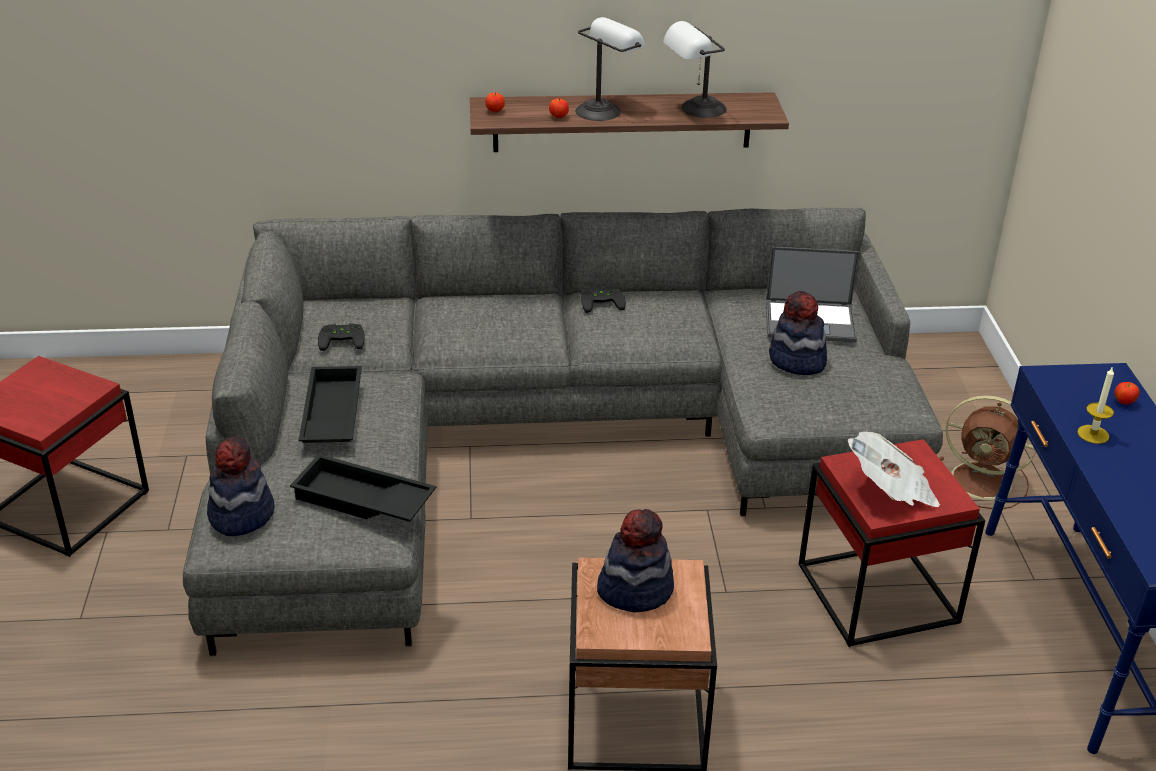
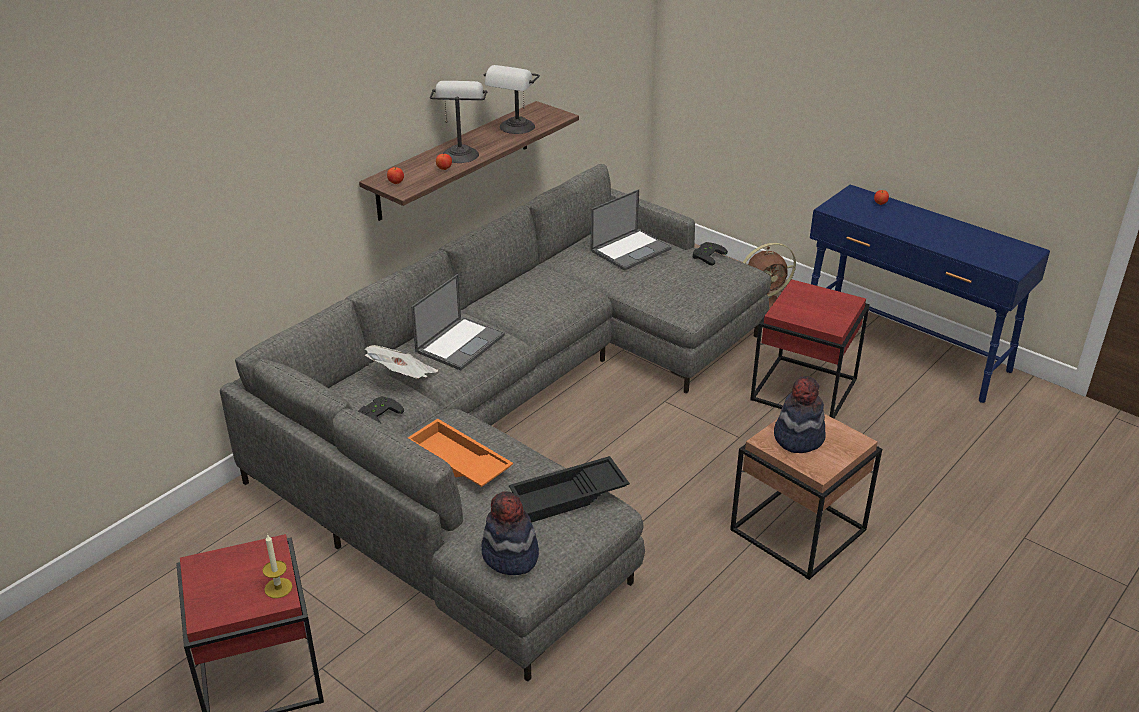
camera: 45 degrees left, 0 degrees up
black tray [299,366,362,443] -> orange tray [408,419,513,487]
black game controller [581,287,626,313] -> black game controller moved to [693,242,728,266]
hat [769,291,827,375] -> none
newspaper [848,432,940,507] -> newspaper moved to [365,345,438,378]
candle [1078,366,1114,444] -> candle moved to [263,534,293,598]
none -> laptop [411,274,505,370]

